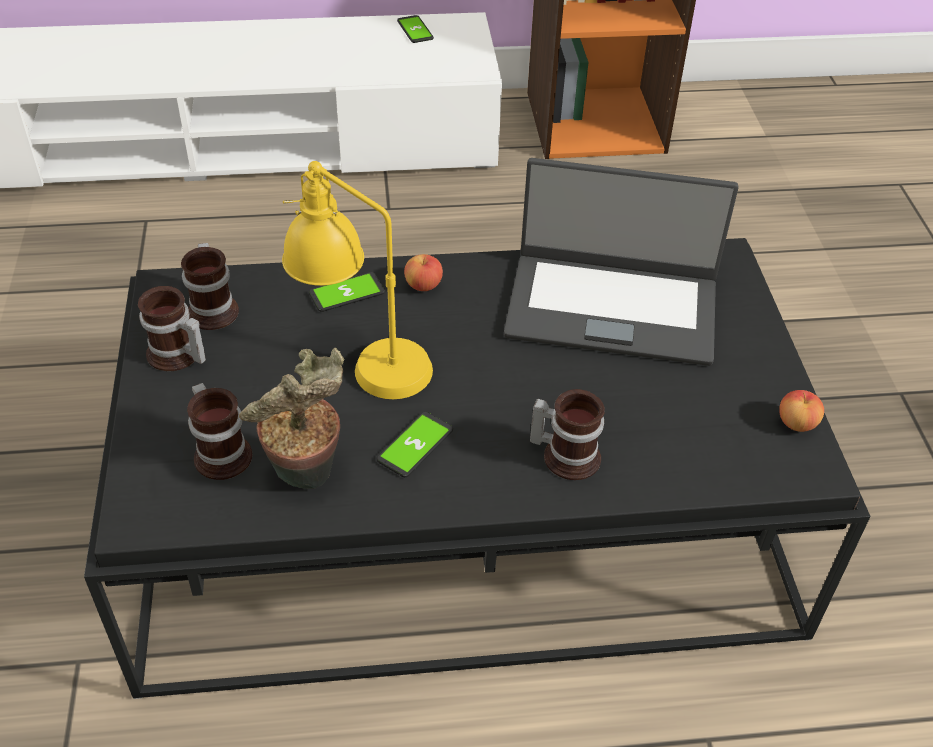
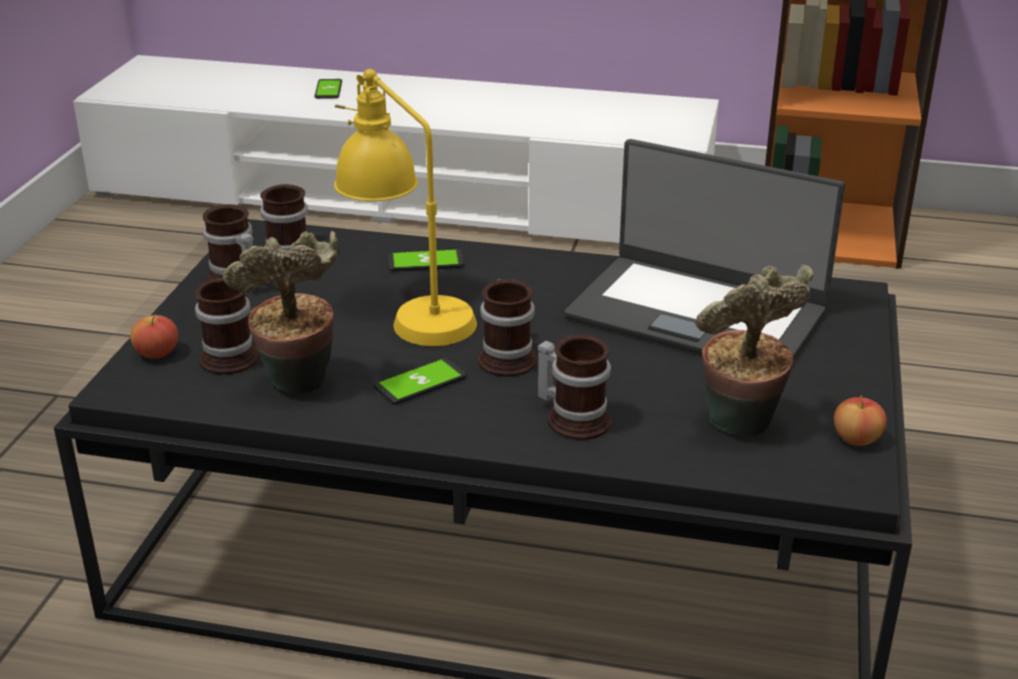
camera: 20 degrees right, 15 degrees down
phone [397,15,434,43] -> phone moved to [315,79,342,99]
apple [404,254,443,291] -> apple moved to [130,314,178,359]
none -> mug [478,279,537,377]
none -> potted plant [695,264,815,436]

